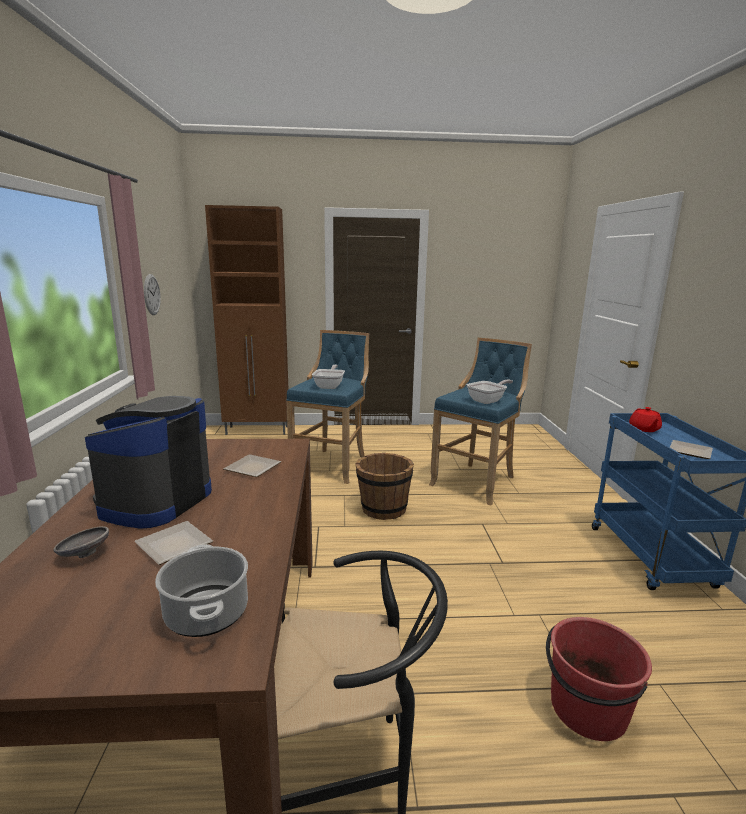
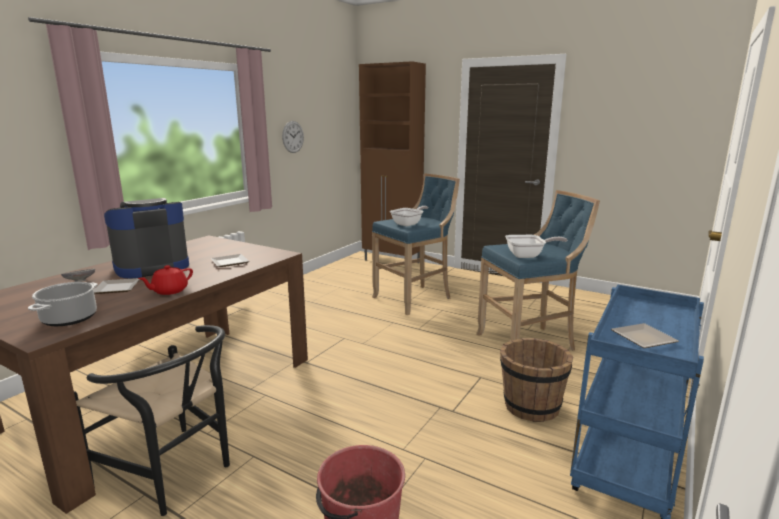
camera: 35 degrees right, 0 degrees up
brown bucket [355,453,414,520] -> brown bucket moved to [500,338,573,422]
red teapot [629,407,662,432] -> red teapot moved to [138,265,193,295]

